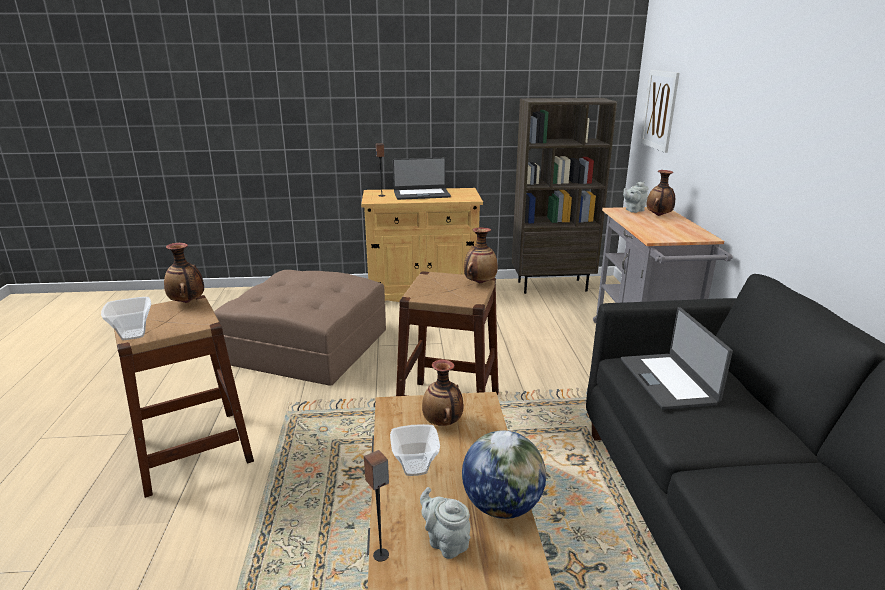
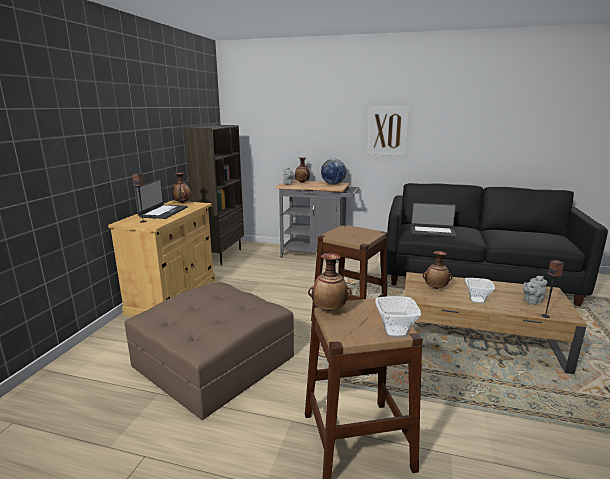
camera: 70 degrees left, 5 degrees down
globe [462,430,546,519] -> globe moved to [321,159,346,185]
vase [464,227,498,284] -> vase moved to [172,173,191,203]
picture [641,70,680,153] -> picture moved to [367,106,409,156]

